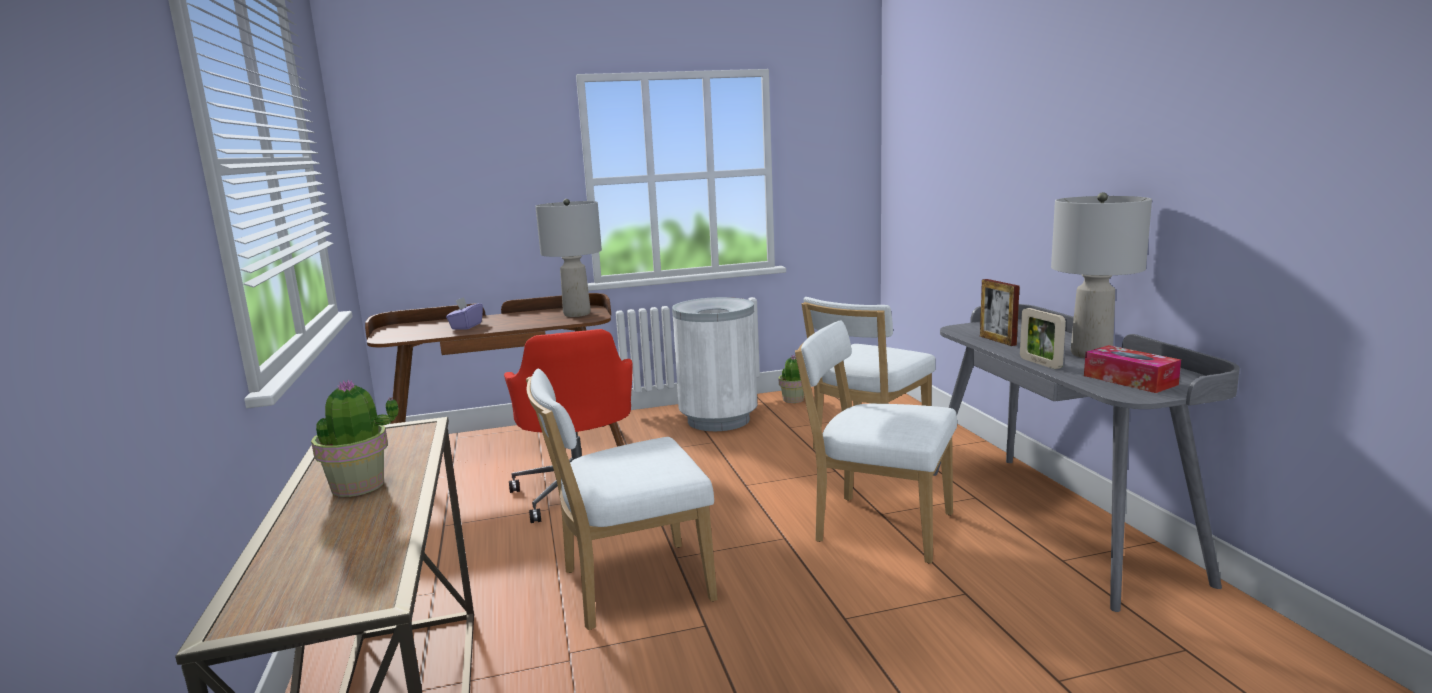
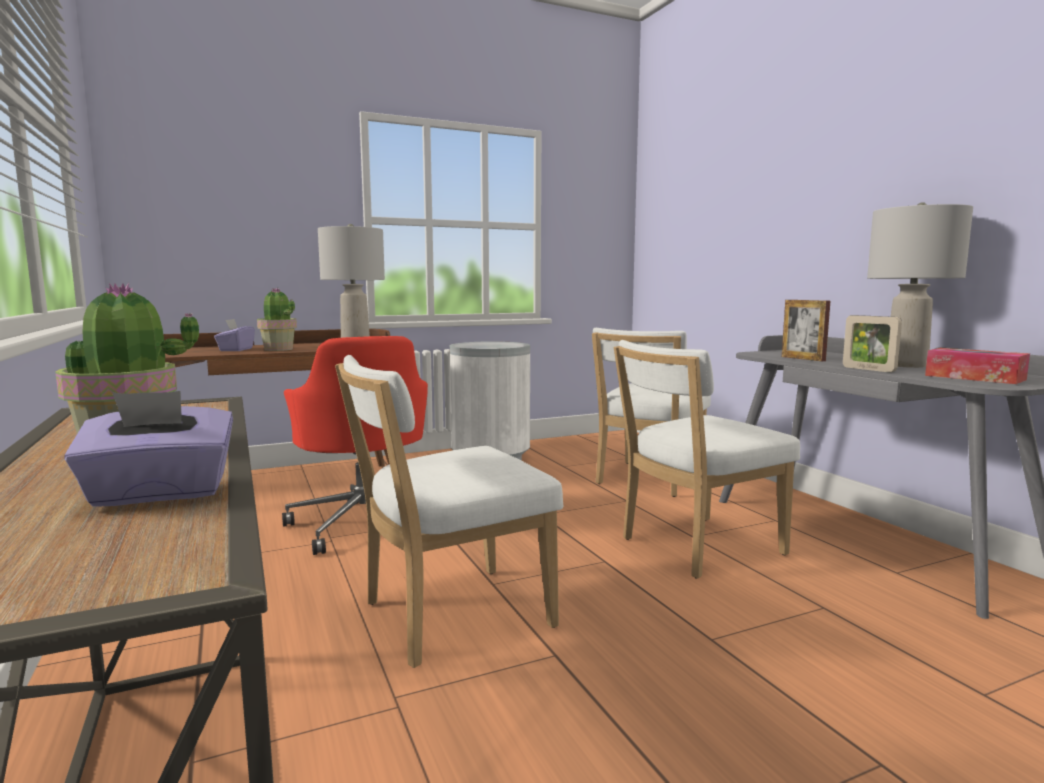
camera: 10 degrees left, 5 degrees down
potted plant [779,354,804,403] -> potted plant moved to [257,288,297,351]
white chair [795,320,957,563] -> white chair turned 45 degrees counterclockwise [614,340,800,579]
none -> purple tissue box [64,391,233,507]

